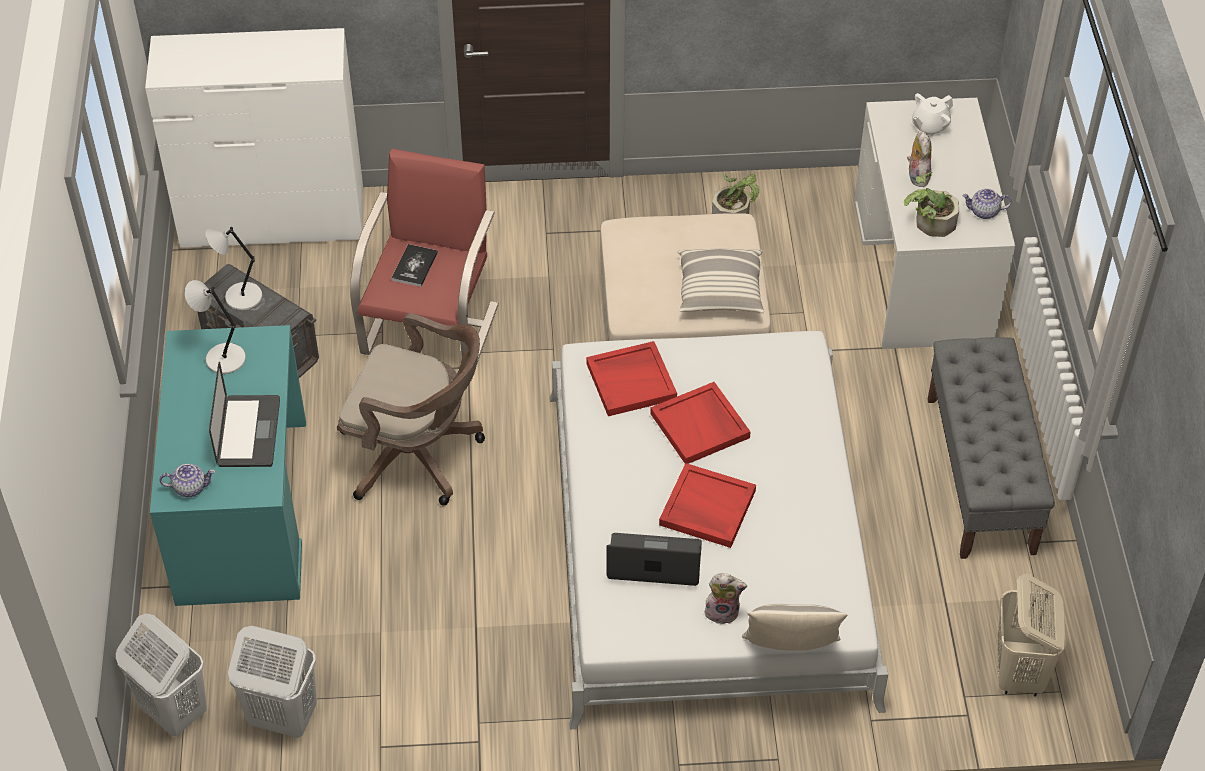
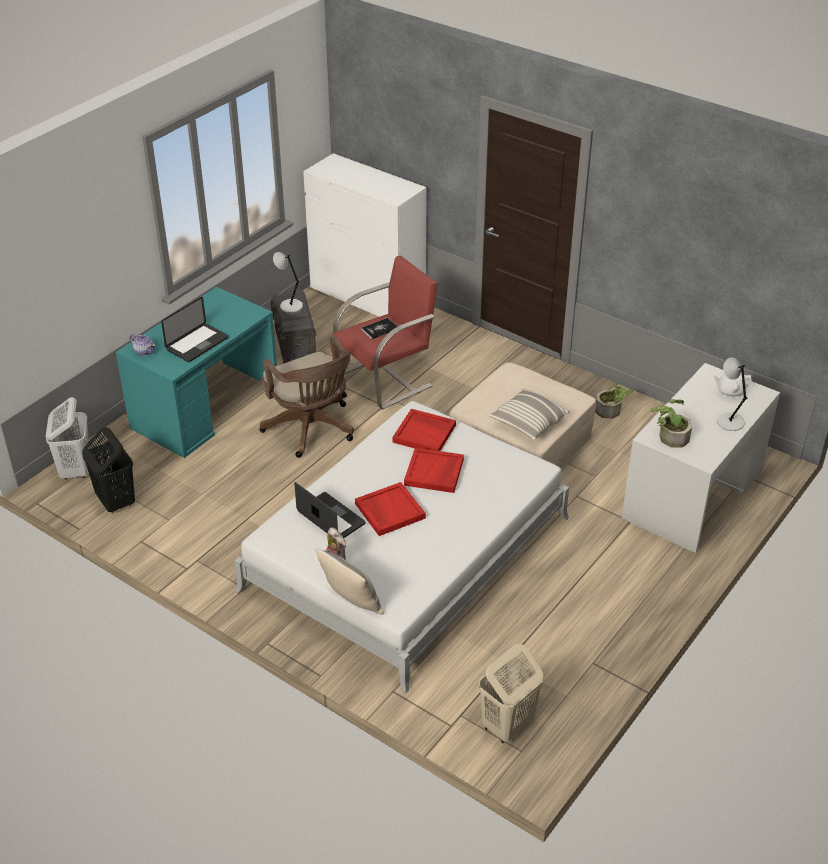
camera: 40 degrees right, 10 degrees down
grey table lamp [185,280,246,374] -> grey table lamp moved to [717,357,747,431]
white laundry basket [228,626,317,738] -> black laundry basket [82,427,135,513]
plush toy [907,130,931,187] -> none
grey bench [928,337,1055,559] -> none
teapot [962,188,1012,219] -> none

